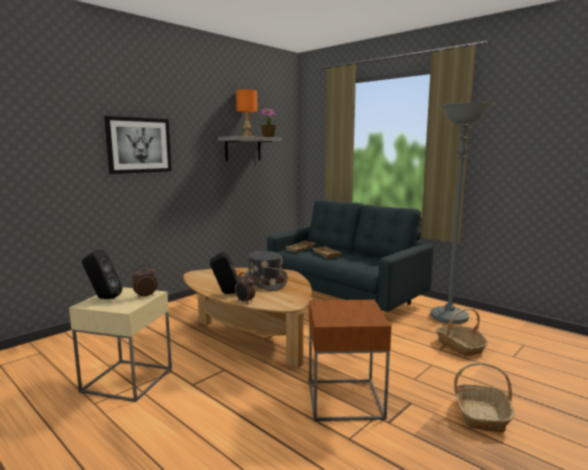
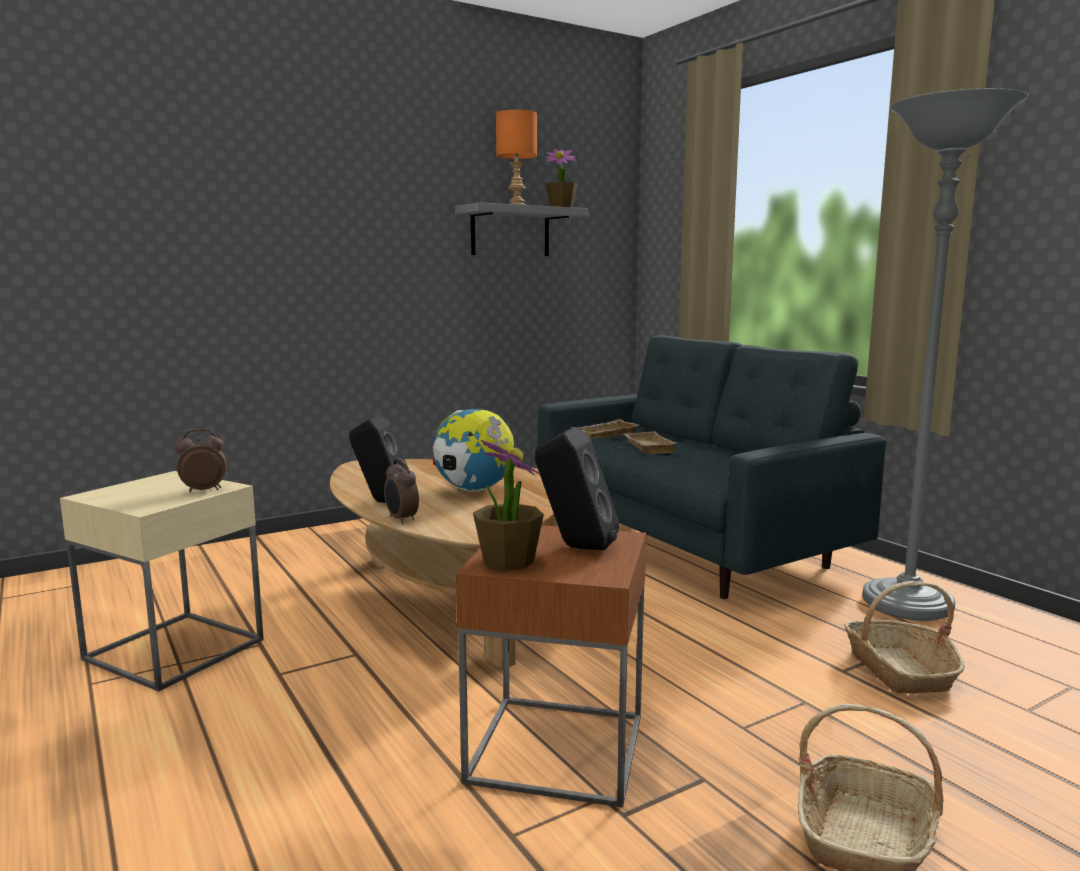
camera: 15 degrees right, 0 degrees up
black speaker [82,249,123,299] -> black speaker moved to [535,428,619,550]
picture [104,116,172,174] -> none
grey hat [244,251,288,291] -> globe [433,409,514,492]
none -> potted plant [473,440,544,571]

